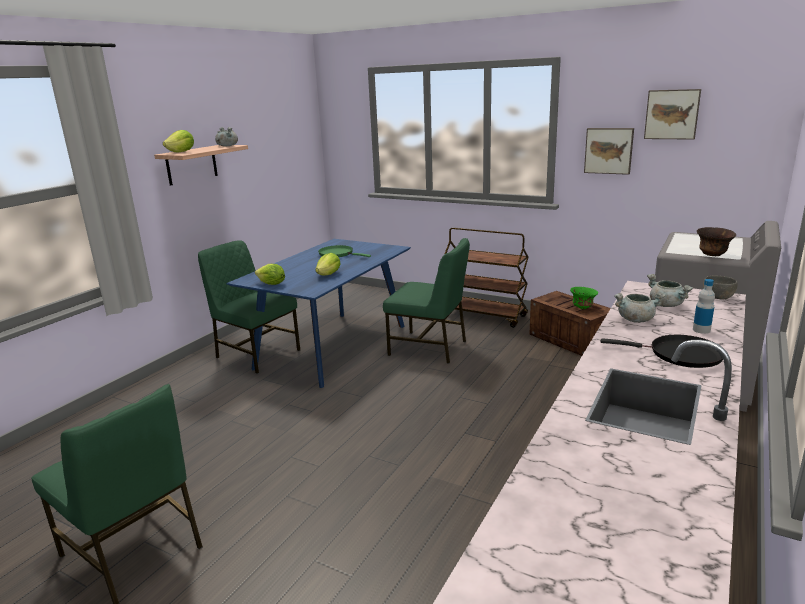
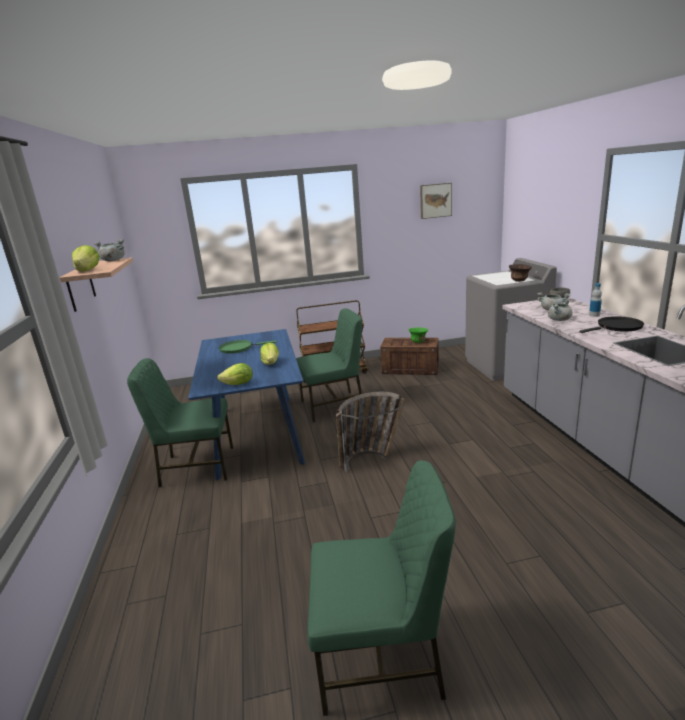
camera: 40 degrees left, 0 degrees up
picture [584,128,634,175] -> none
none -> basket [336,392,405,473]

